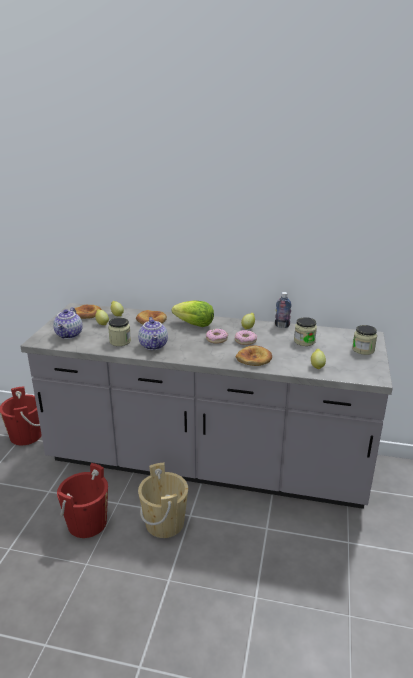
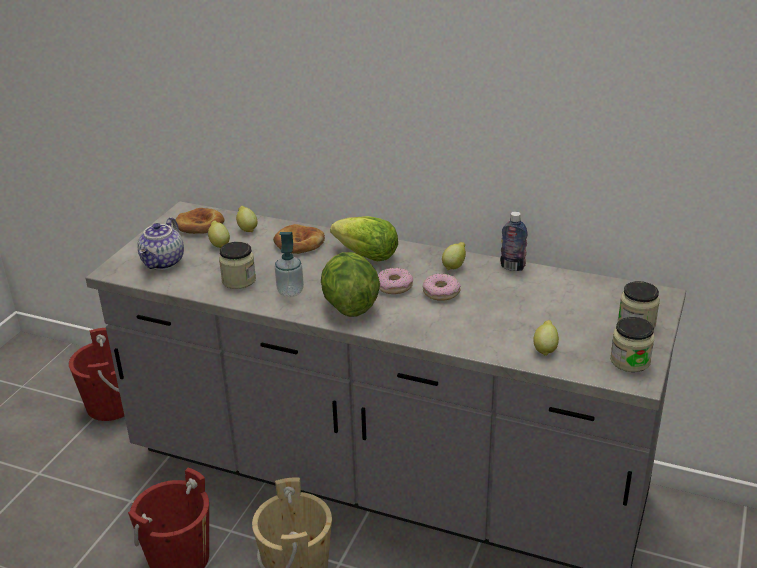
camera: 10 degrees right, 5 degrees up
teapot [138,317,168,350] -> soap dispenser [275,232,304,297]
bread [236,346,272,366] -> none
jar [294,317,317,346] -> jar moved to [610,317,655,372]
none -> lettuce [321,252,380,317]

